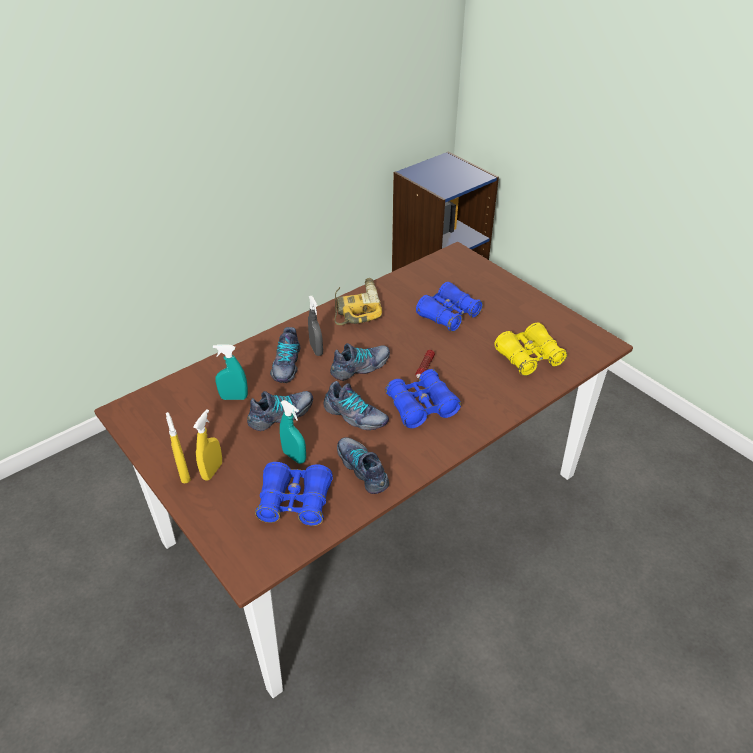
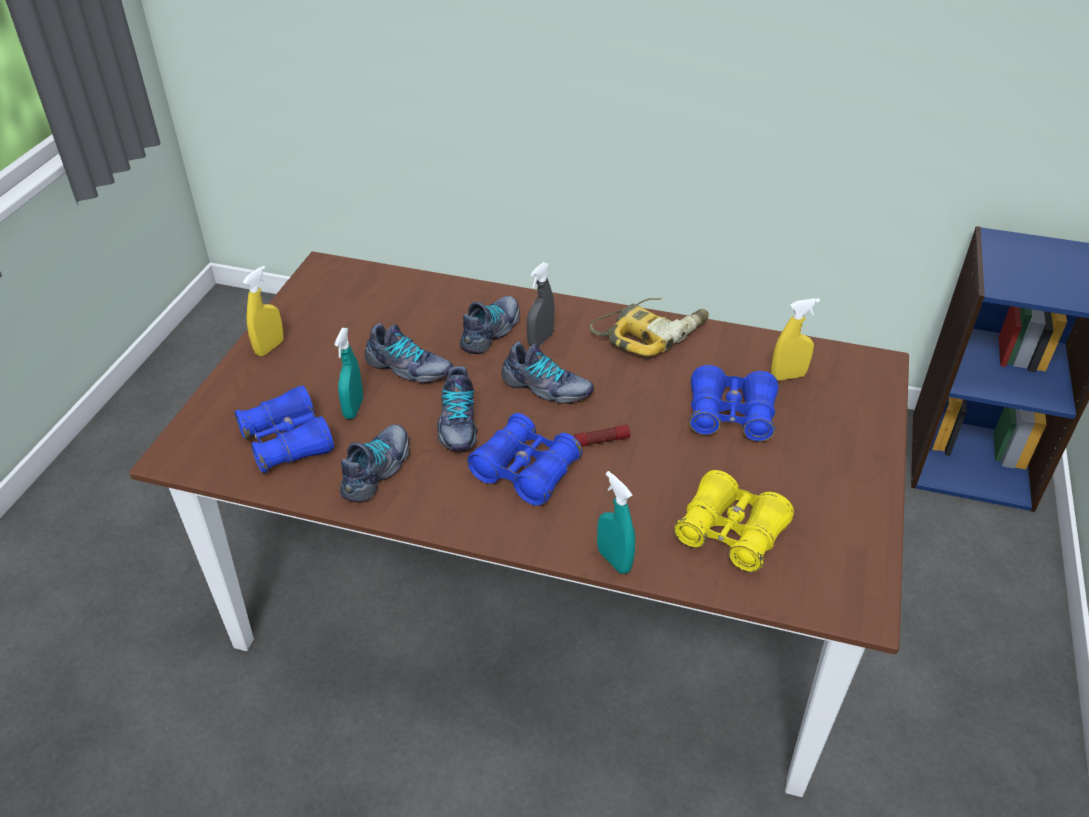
camera: 55 degrees right, 0 degrees up
yellow spray bottle [193,409,222,481] -> yellow spray bottle moved to [771,298,820,381]
turquoise spray bottle [213,345,248,400] -> turquoise spray bottle moved to [597,471,635,574]
shoe [270,327,300,383] -> shoe turned 150 degrees clockwise [460,296,520,354]

